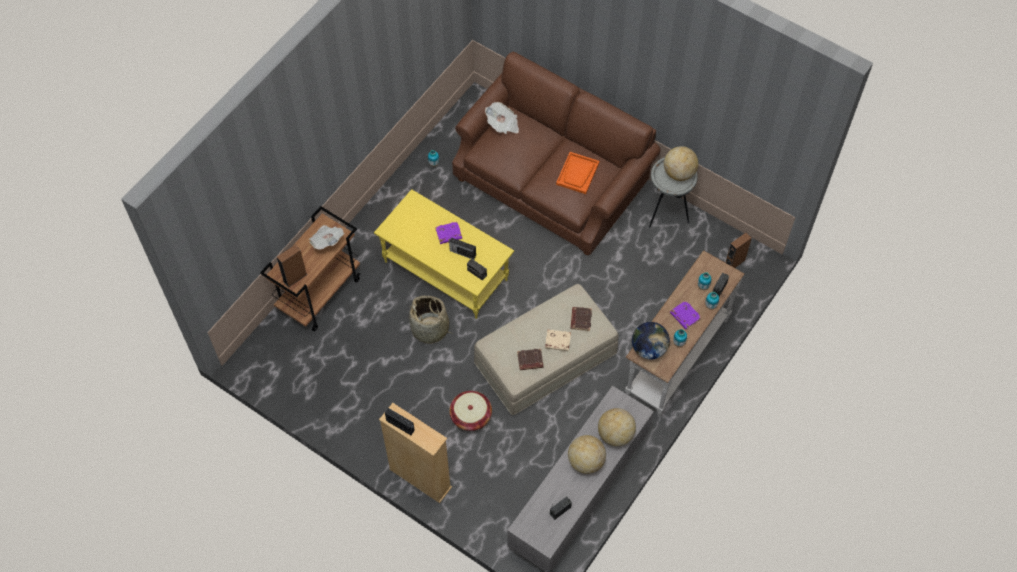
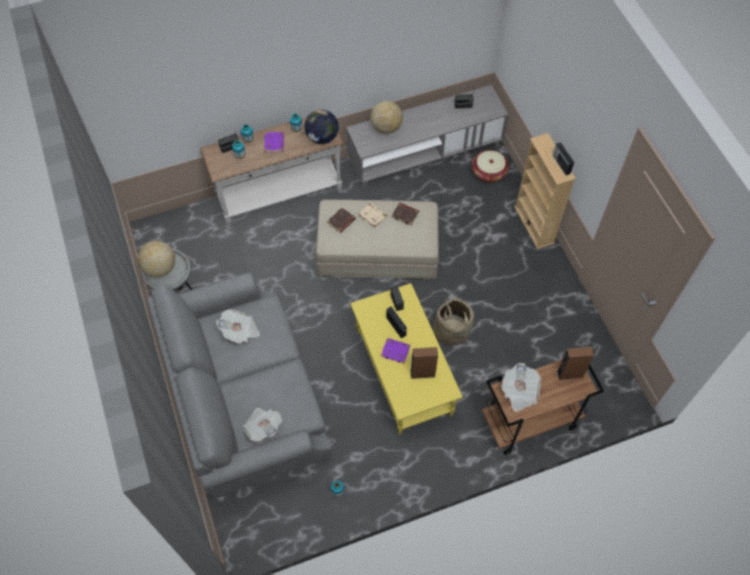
camera: 145 degrees left, 0 degrees up
basket [449,391,492,431] -> basket moved to [472,150,509,182]
brown sofa [452,52,660,255] -> grey sofa [147,272,332,499]
orange tray [556,152,599,194] -> newspaper [216,309,260,344]
globe [568,435,606,474] -> none
brown speaker [725,233,752,268] -> brown speaker moved to [411,347,438,379]

